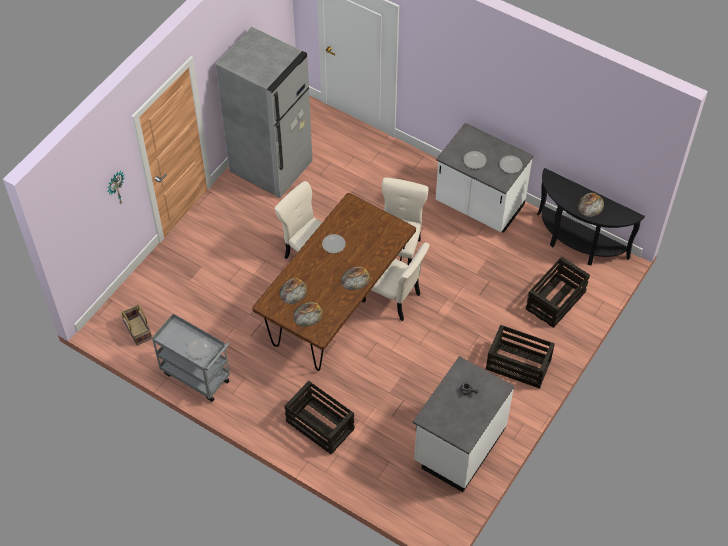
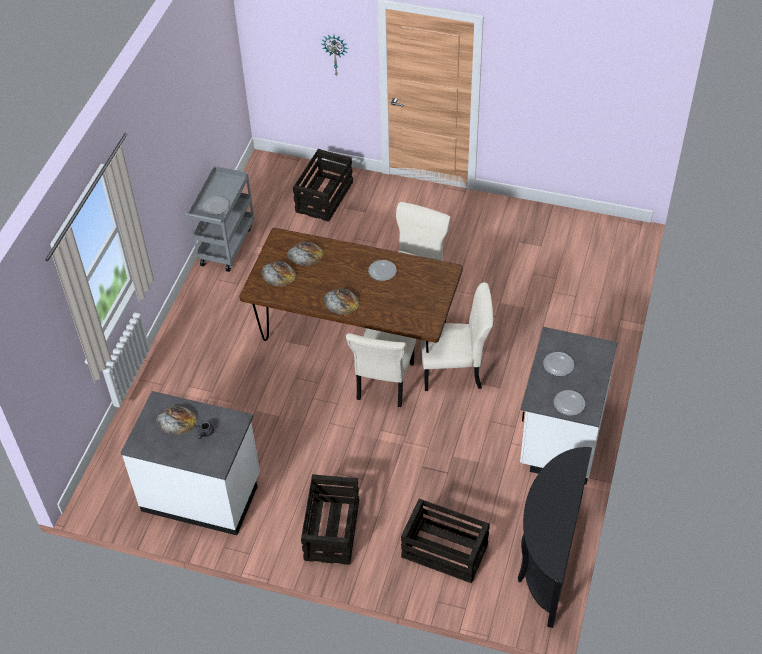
camera: 75 degrees right, 5 degrees down
basket [121,304,152,346] -> none
grey fridge [216,27,313,198] -> none
crate [285,381,354,454] -> crate moved to [293,149,353,222]
bread [577,193,604,217] -> bread moved to [156,406,197,435]

